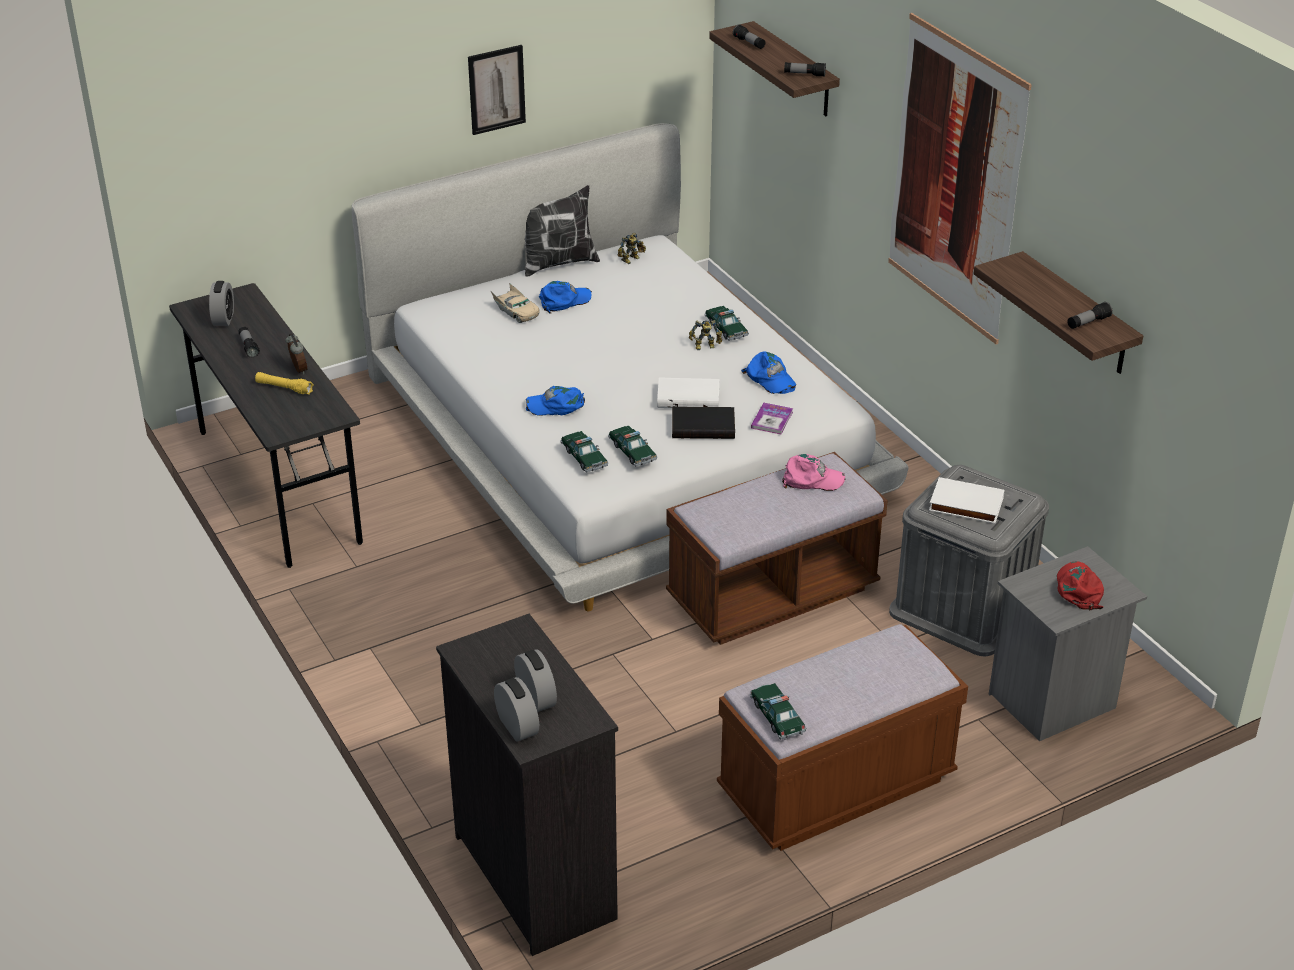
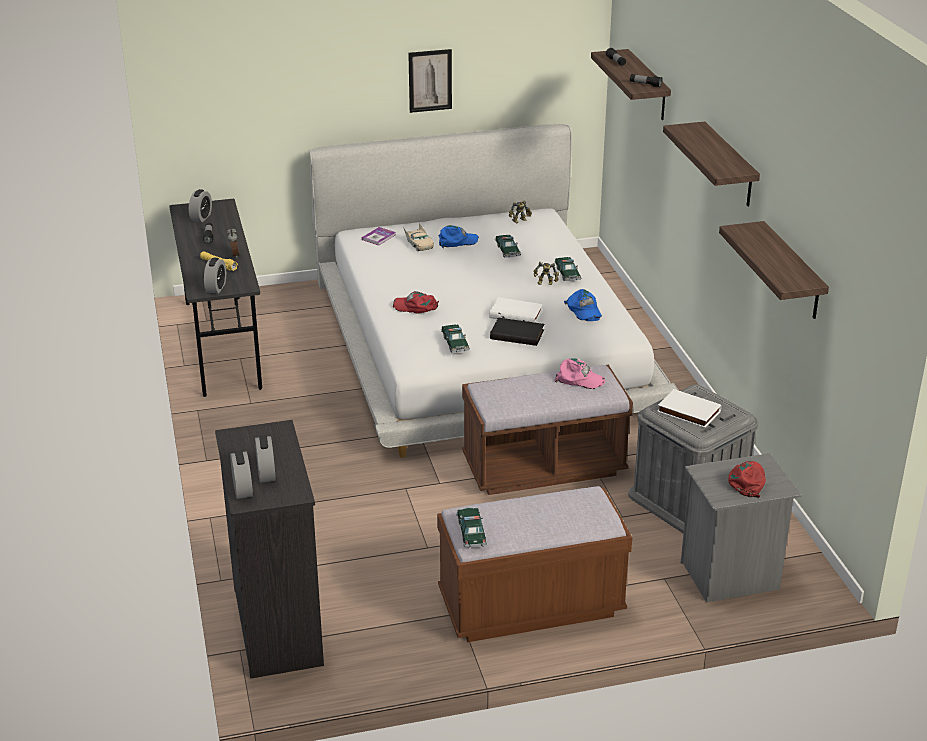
camera: 15 degrees right, 5 degrees down
pillow [525,185,600,277] -> none
blue cap [526,386,585,416] -> red cap [393,291,439,313]
toy car [560,431,609,472] -> toy car moved to [495,235,521,258]
book [751,402,793,434] -> book moved to [362,227,396,245]
picture [888,13,1032,344] -> shelf [663,121,760,206]
flashlight [1067,302,1113,329] -> none
none -> alarm clock [204,258,226,294]

